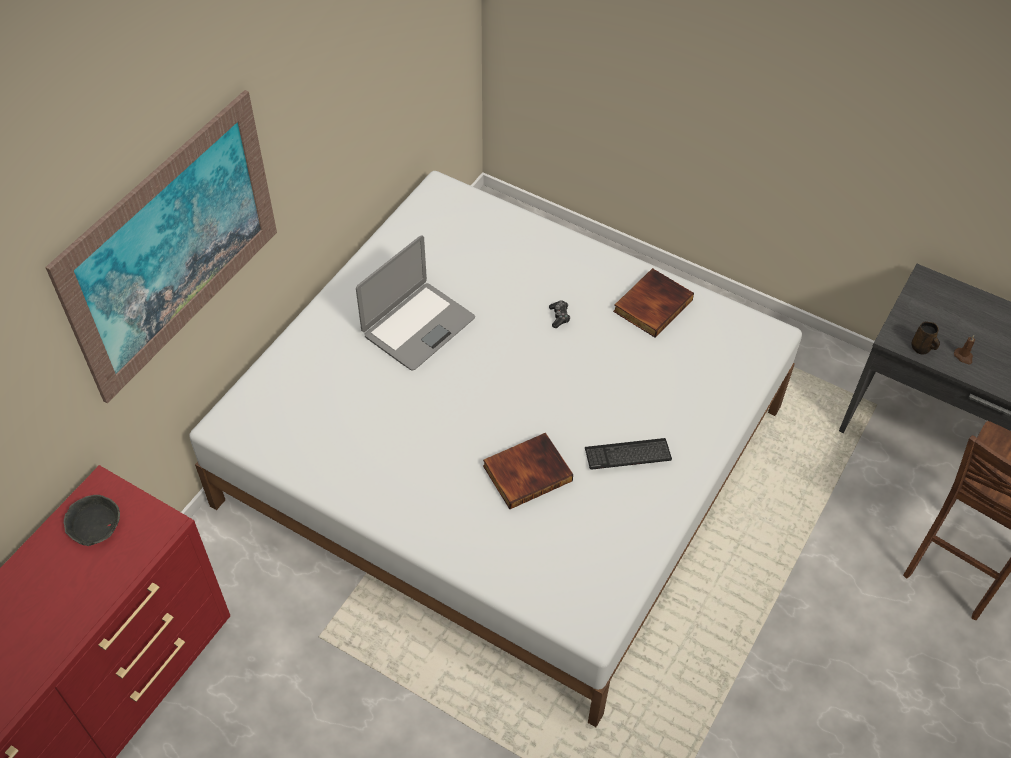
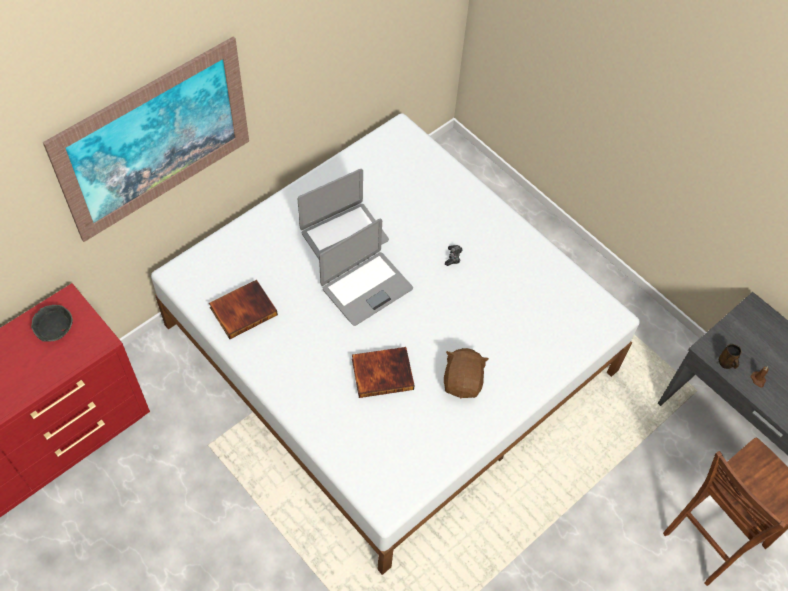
camera: 15 degrees right, 5 degrees up
keyboard [585,438,672,470] -> brown plush toy [444,348,489,398]
book [613,268,694,337] -> book moved to [209,280,278,339]
none -> laptop [319,219,413,326]

